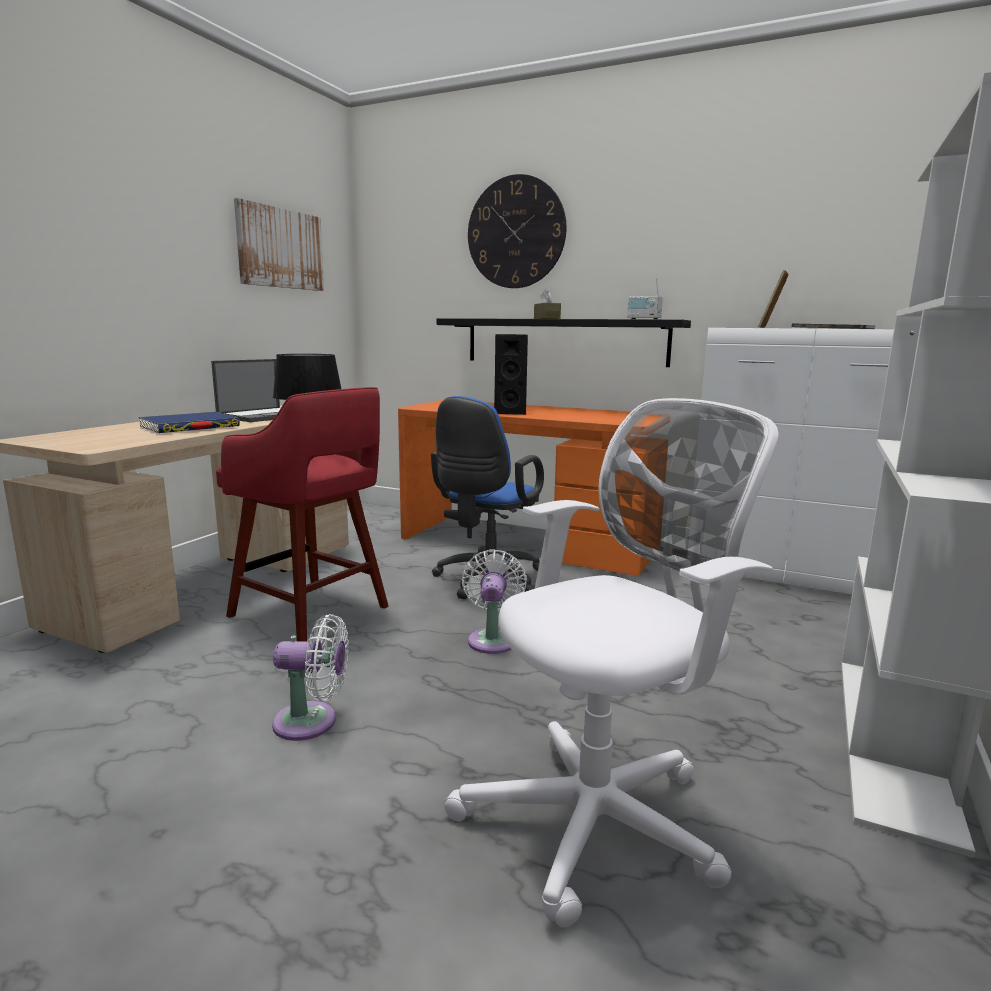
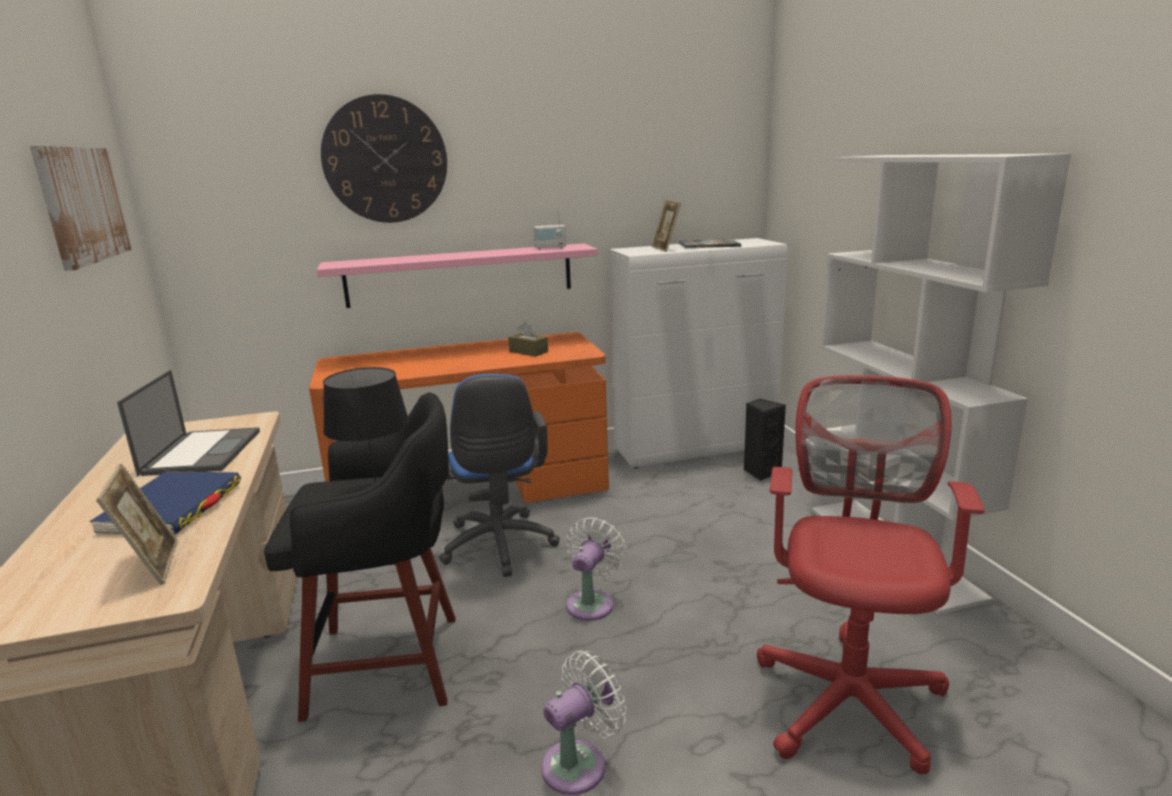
camera: 40 degrees left, 5 degrees up
red stool [216,387,389,642] -> black stool [264,392,456,722]
black shelf [437,318,691,367] -> pink shelf [317,243,598,308]
white office chair [444,398,779,928] -> red office chair [757,375,985,774]
white fan [462,549,527,654] -> white fan turned 60 degrees clockwise [566,517,626,621]
black speaker [494,334,528,415] -> black speaker moved to [744,399,786,481]
brown tissue box [534,289,561,319] -> brown tissue box moved to [508,322,548,356]
none -> picture frame [96,464,178,585]

